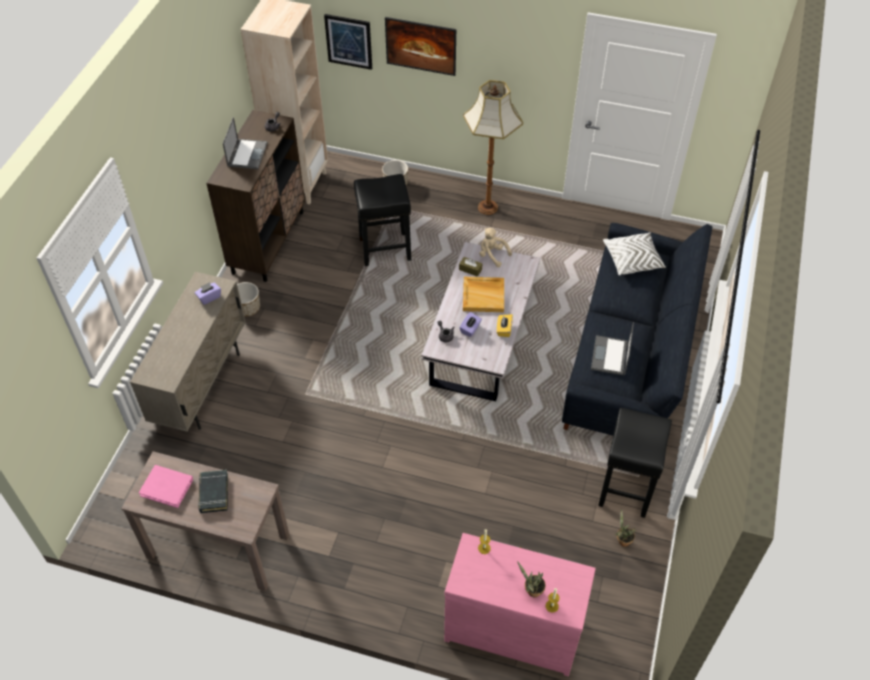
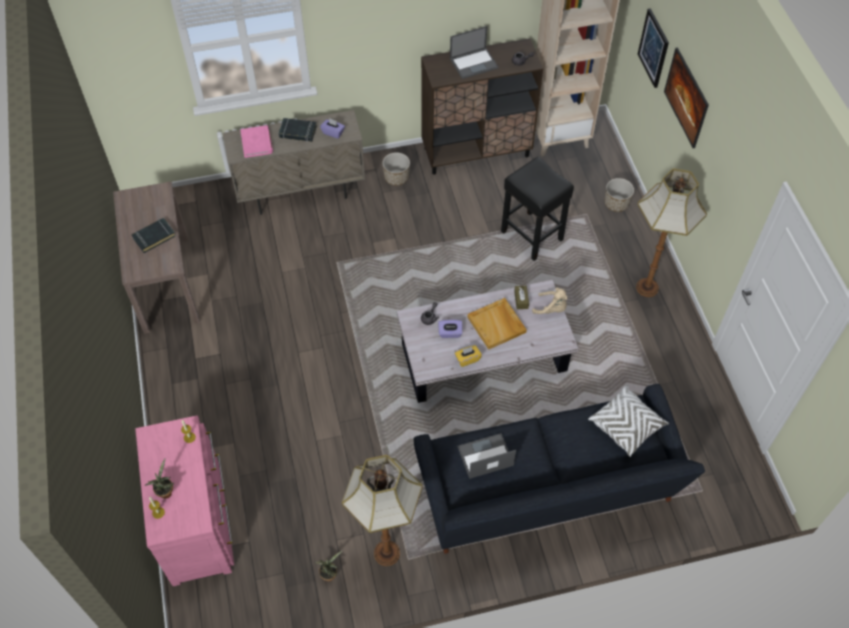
camera: 60 degrees right, 5 degrees up
pink book [139,465,193,508] -> pink book moved to [240,125,273,158]
beige plush toy [479,228,512,267] -> beige plush toy turned 105 degrees clockwise [532,288,568,314]
black stool [598,408,672,518] -> floor lamp [342,455,423,566]
none -> black book [278,118,317,142]

